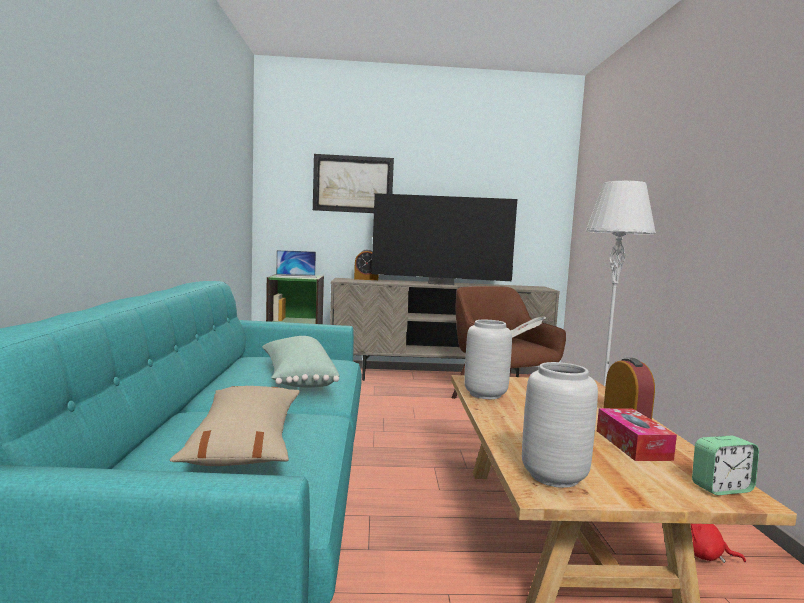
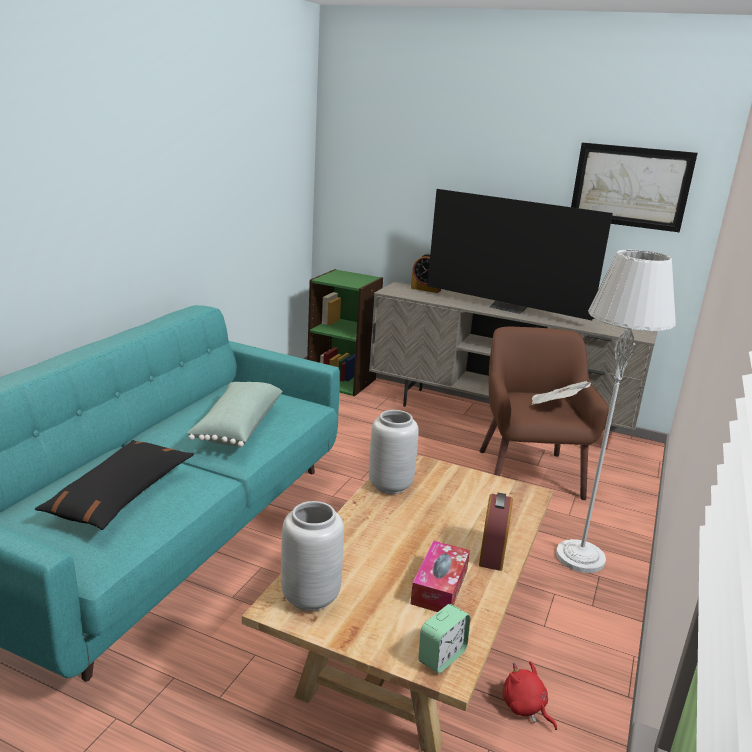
camera: 25 degrees right, 15 degrees up
beige pillow [170,386,299,466] -> black pillow [35,440,194,530]
laptop [276,250,317,278] -> none
picture [313,154,394,213] -> picture moved to [571,142,698,232]
alarm clock [692,436,759,495] -> alarm clock turned 60 degrees counterclockwise [418,604,471,673]

